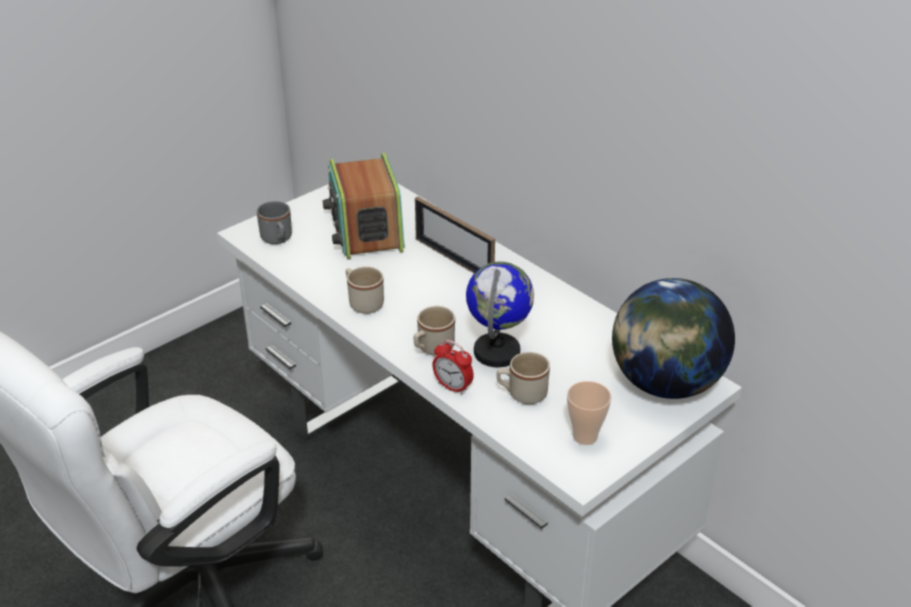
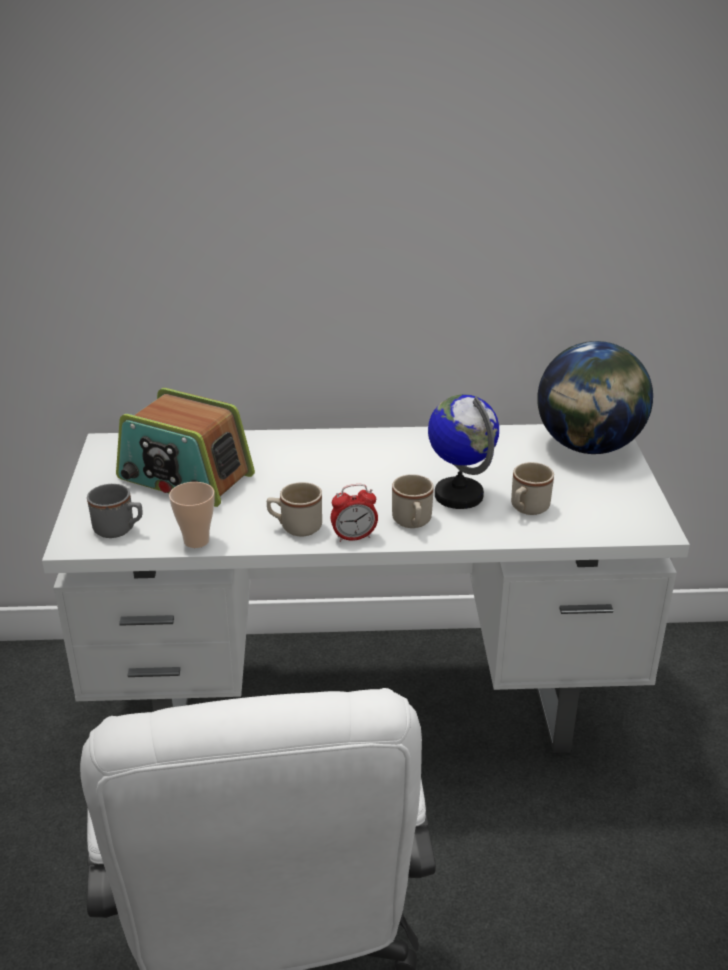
camera: 50 degrees left, 5 degrees down
picture frame [415,197,495,273] -> none
alarm clock [432,339,474,395] -> alarm clock moved to [331,484,378,542]
cup [567,381,612,445] -> cup moved to [169,482,215,548]

